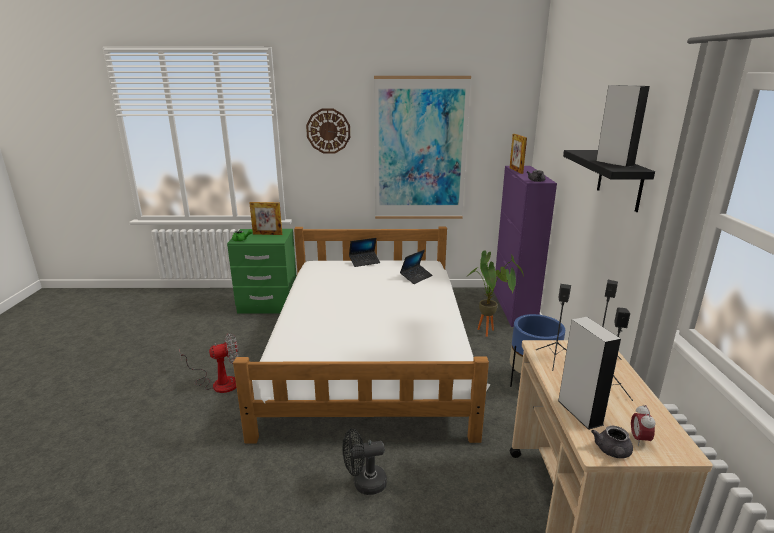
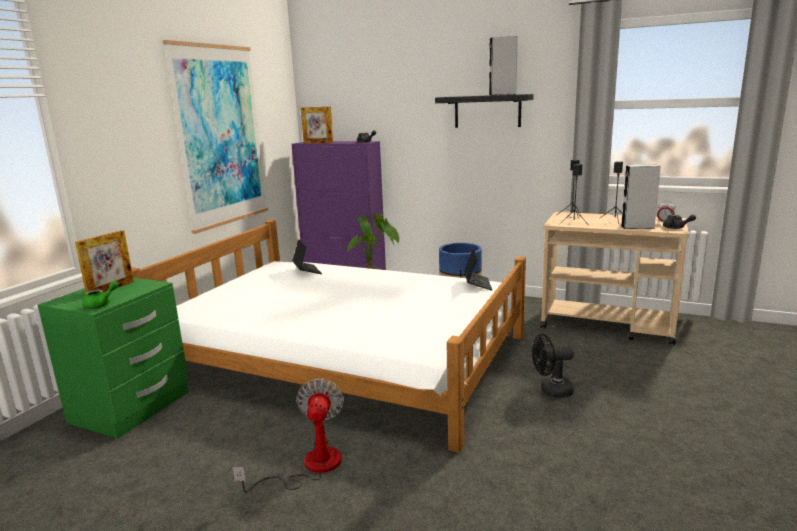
camera: 65 degrees left, 5 degrees down
wall clock [306,109,350,154] -> none
black fan [343,429,387,495] -> black fan turned 75 degrees clockwise [532,334,574,398]
laptop [349,238,380,267] -> laptop moved to [464,248,492,291]

